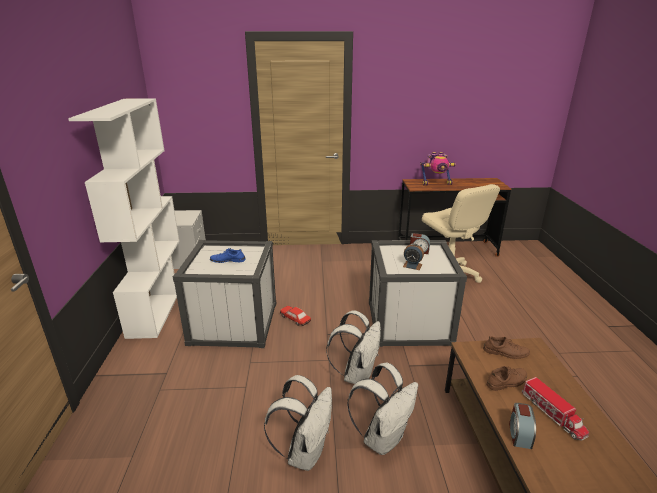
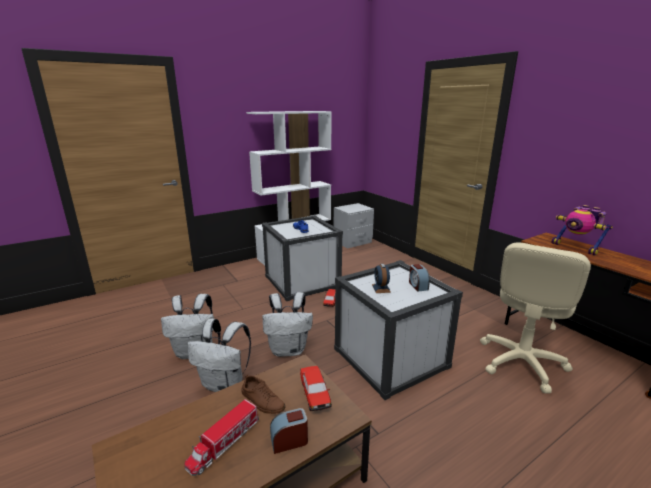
camera: 60 degrees right, 5 degrees down
brown shoe [483,336,530,359] -> toy car [300,366,332,411]
alarm clock [509,403,536,449] -> alarm clock moved to [270,408,308,454]

